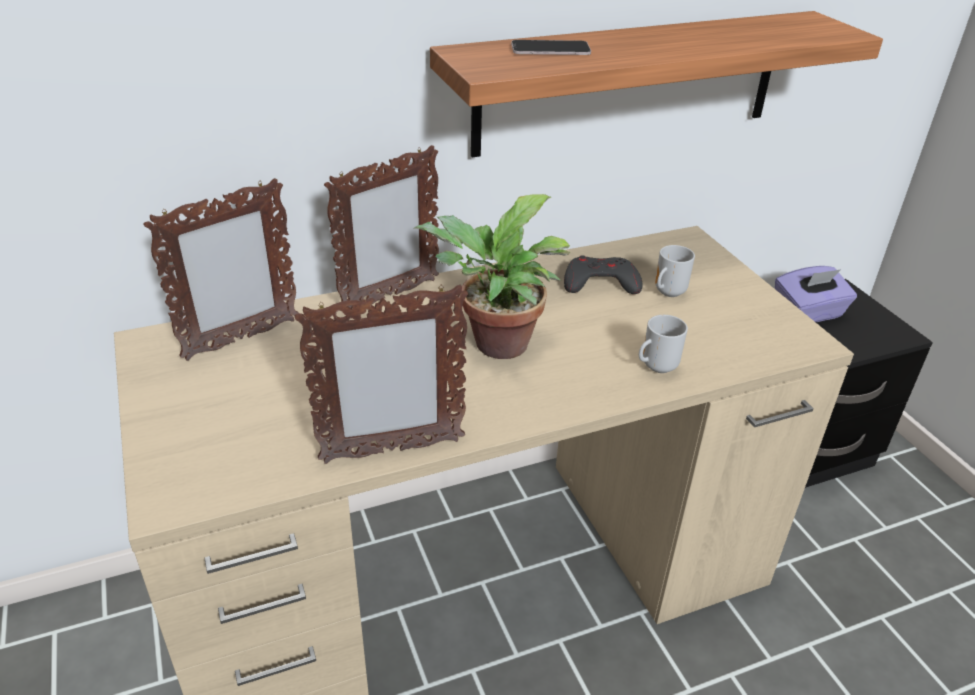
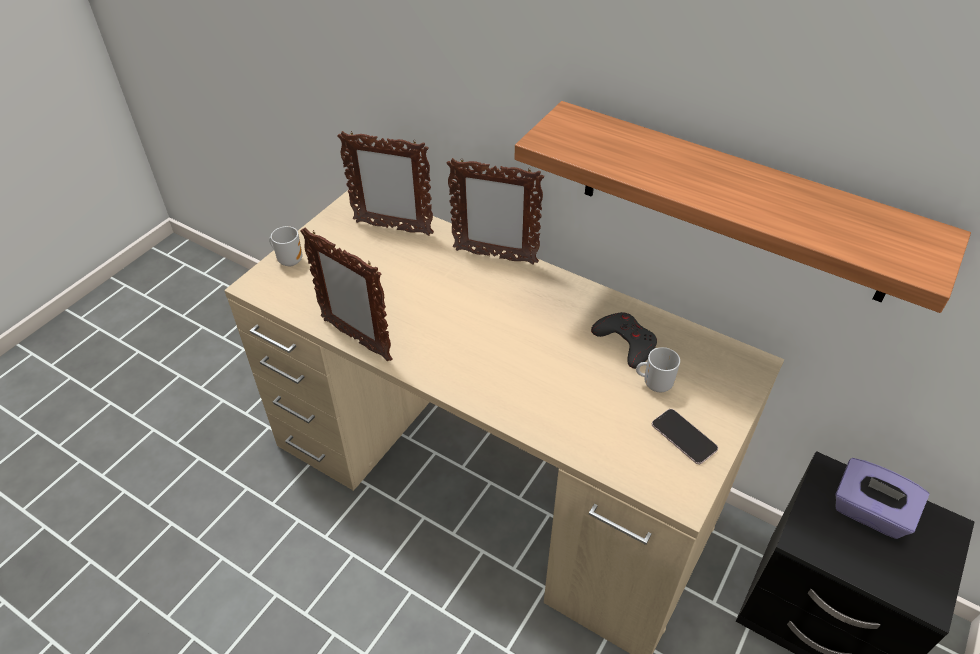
camera: 55 degrees right, 10 degrees up
potted plant [414,194,570,359] -> none
phone [511,40,591,55] -> phone moved to [652,409,718,464]
mug [639,315,688,373] -> mug moved to [269,226,303,266]

